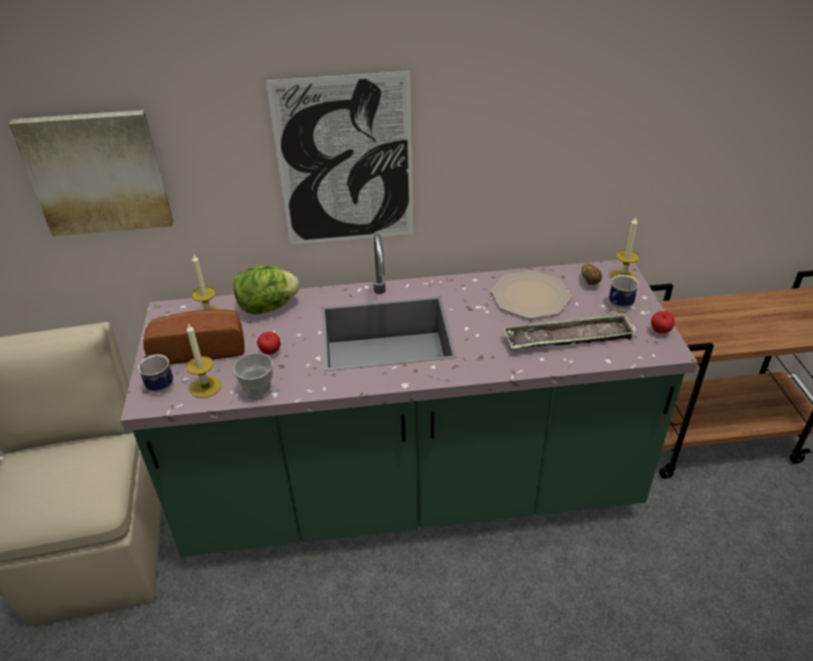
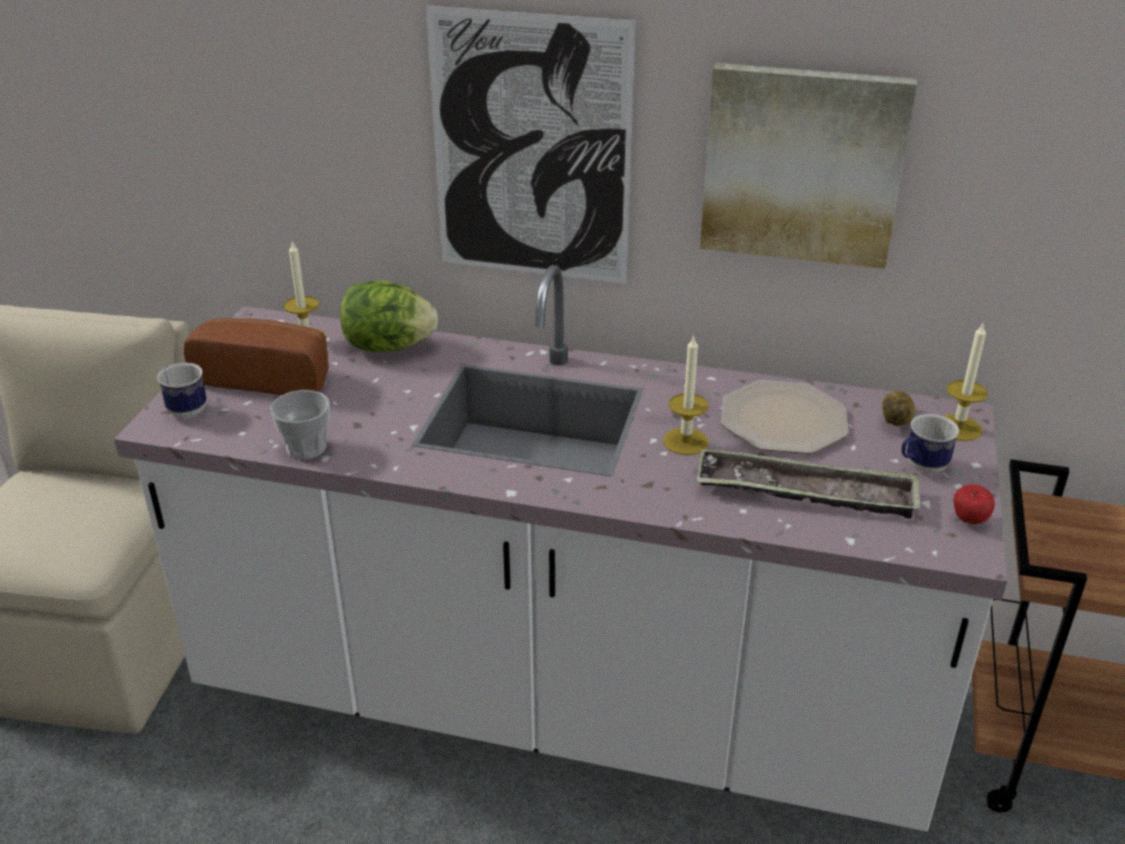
camera: 20 degrees right, 5 degrees down
picture [9,110,173,236] -> picture moved to [700,63,917,269]
green counter [121,233,698,557] -> white counter [114,265,1007,831]
candle [186,323,221,398] -> candle moved to [663,335,709,455]
apple [257,332,281,354] -> none

